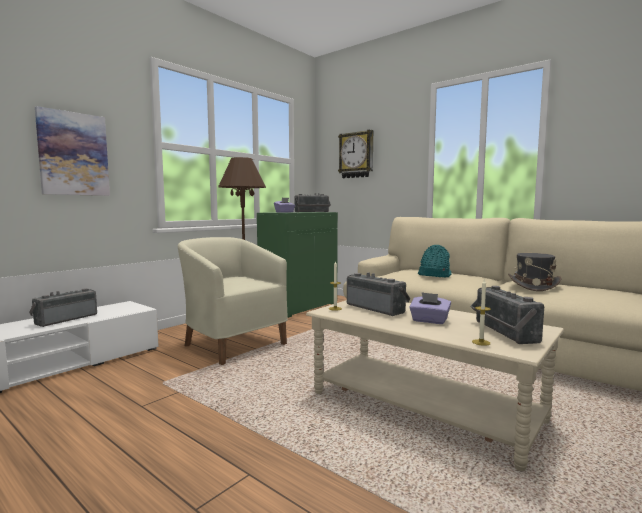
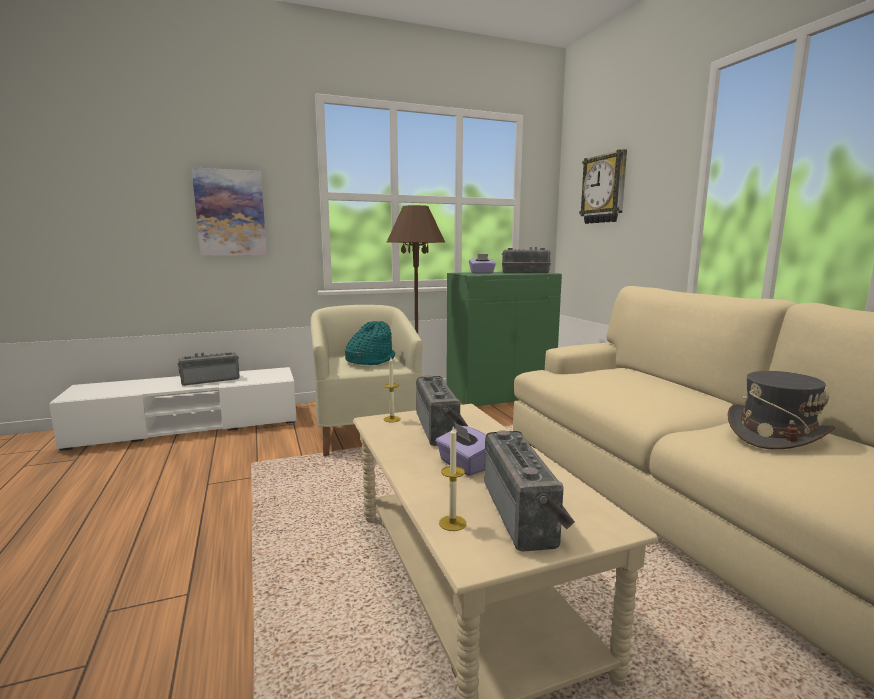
camera: 30 degrees right, 5 degrees up
turquoise hat [418,245,452,277] -> turquoise hat moved to [345,321,395,365]
radio [470,286,544,344] -> radio turned 150 degrees clockwise [484,430,575,552]

